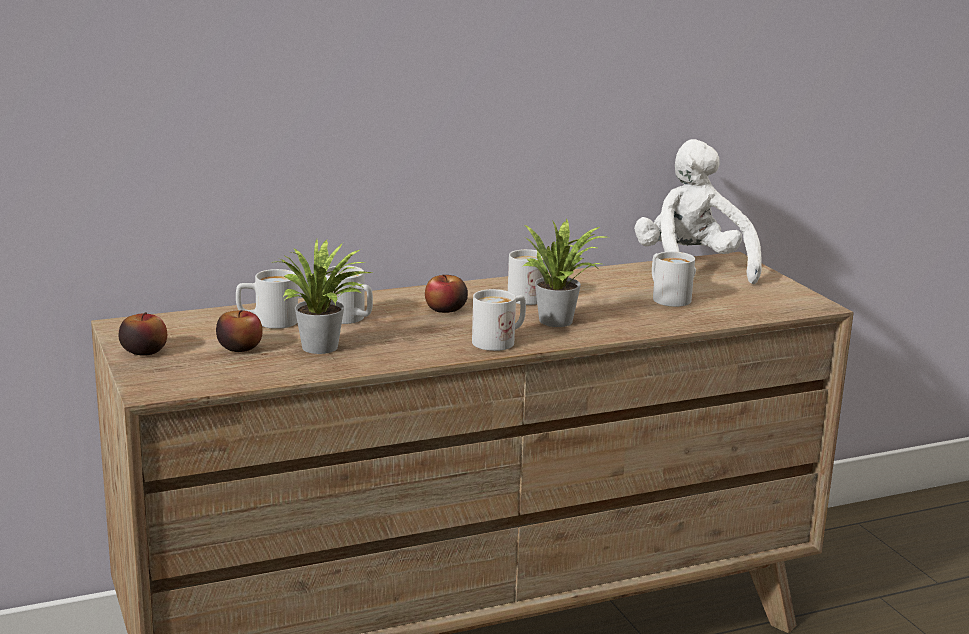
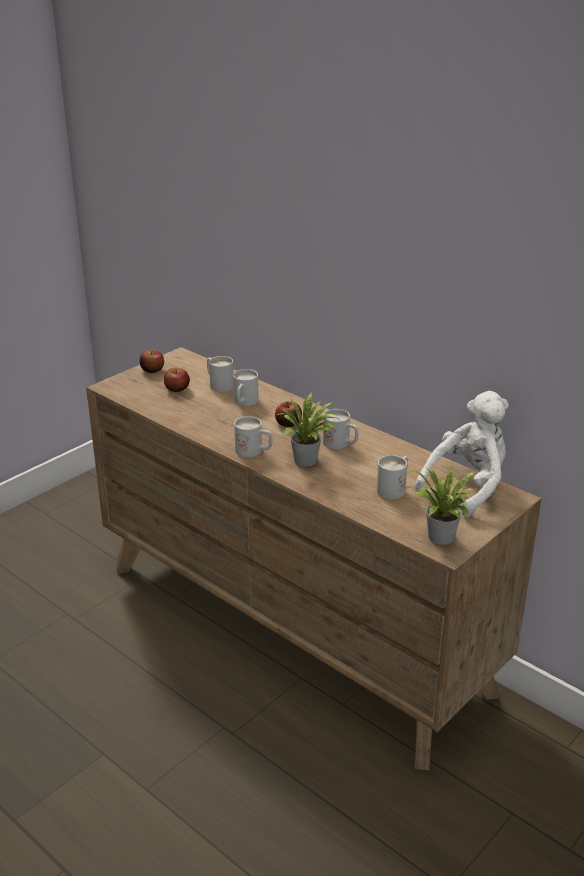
camera: 65 degrees right, 10 degrees up
potted plant [270,239,374,354] -> potted plant moved to [410,466,477,545]

